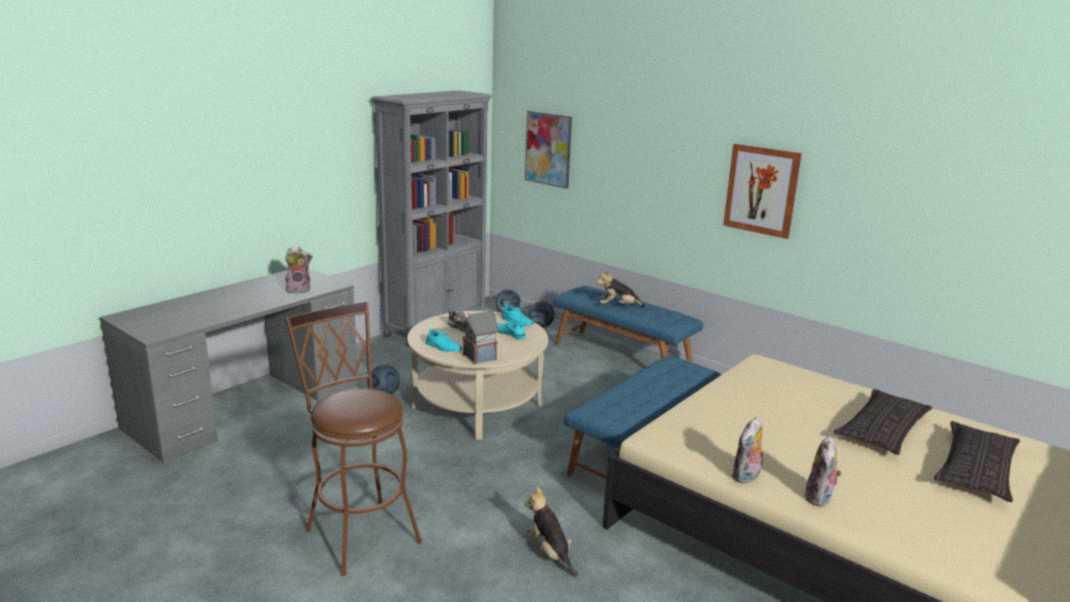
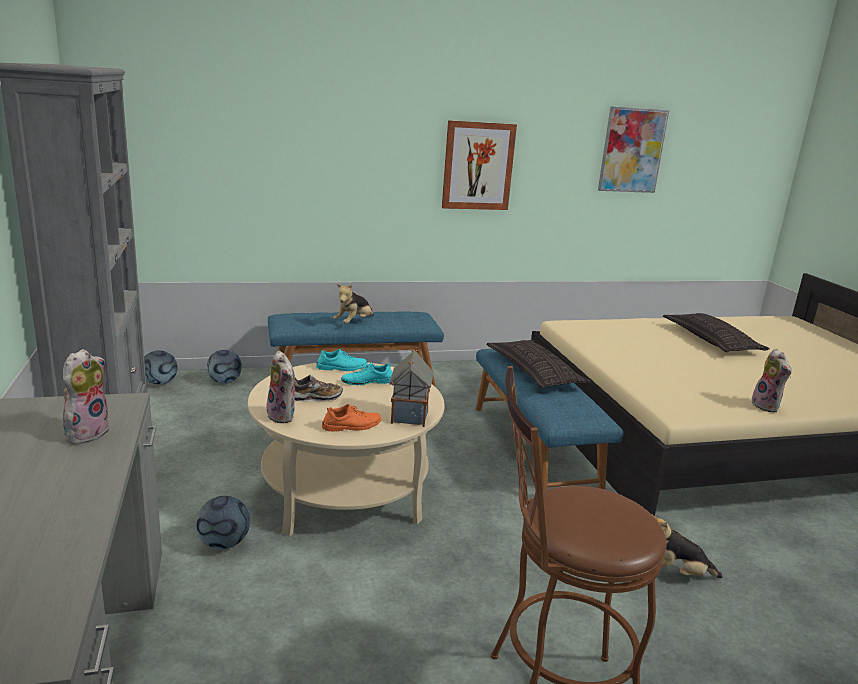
camera: 55 degrees left, 0 degrees up
turquoise shoe [426,329,462,352] -> orange shoe [322,404,382,432]
picture [525,111,572,189] -> picture moved to [598,106,669,193]
plush toy [804,436,842,507] -> plush toy moved to [266,351,298,423]
pillow [934,421,1020,502] -> pillow moved to [486,340,591,389]

